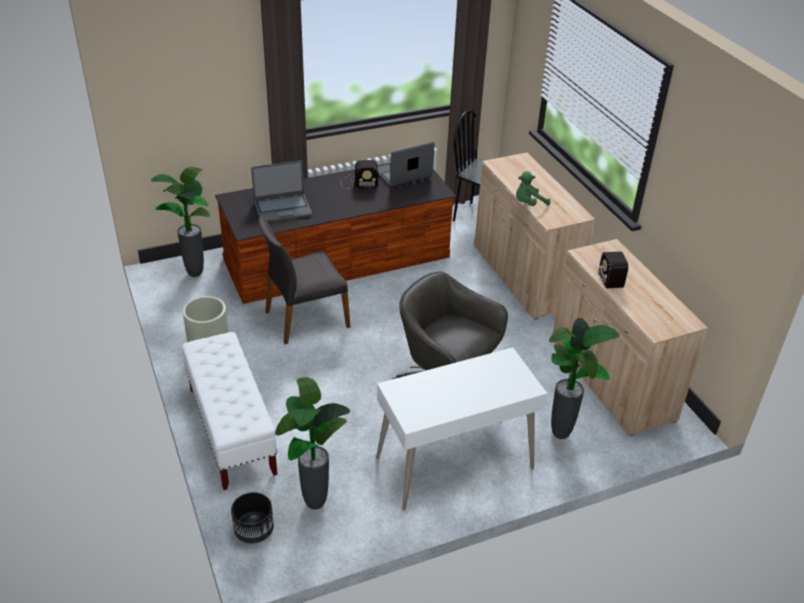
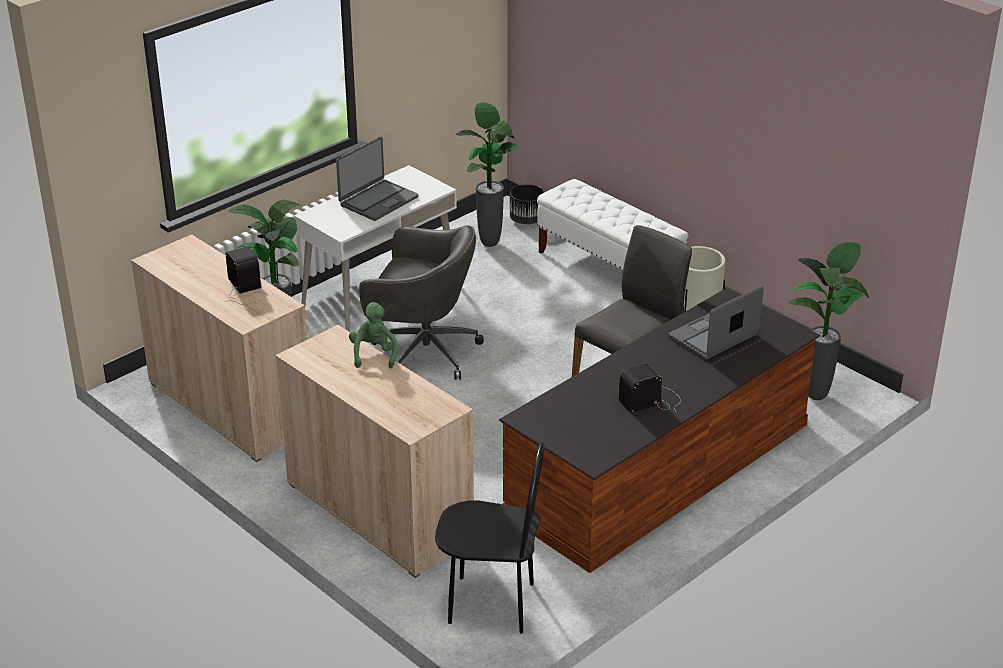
camera: 160 degrees right, 5 degrees down
laptop [378,142,435,187] -> laptop moved to [336,136,419,221]
green plush toy [516,171,550,206] -> green plush toy turned 45 degrees counterclockwise [349,302,398,368]

